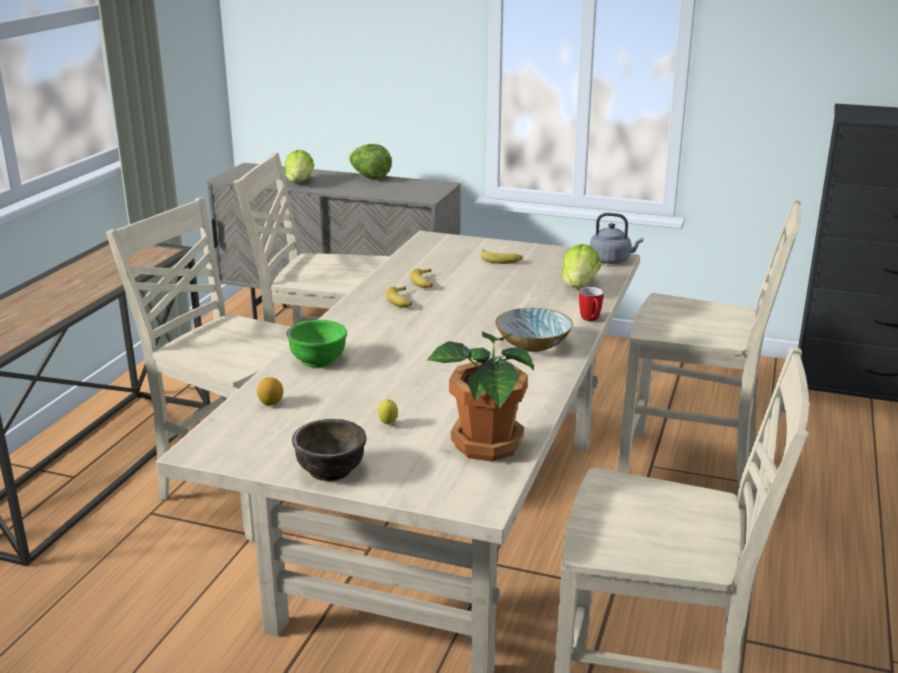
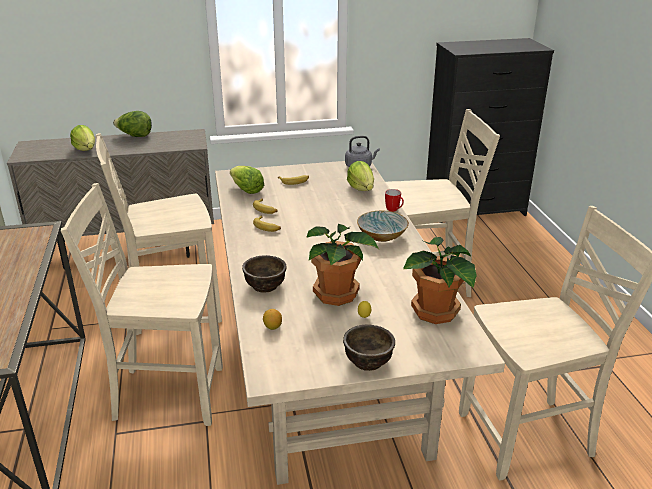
camera: 30 degrees left, 5 degrees up
green bowl [287,320,347,367] -> brown bowl [242,255,287,293]
none -> lettuce [230,166,264,194]
none -> potted plant [306,224,379,306]

